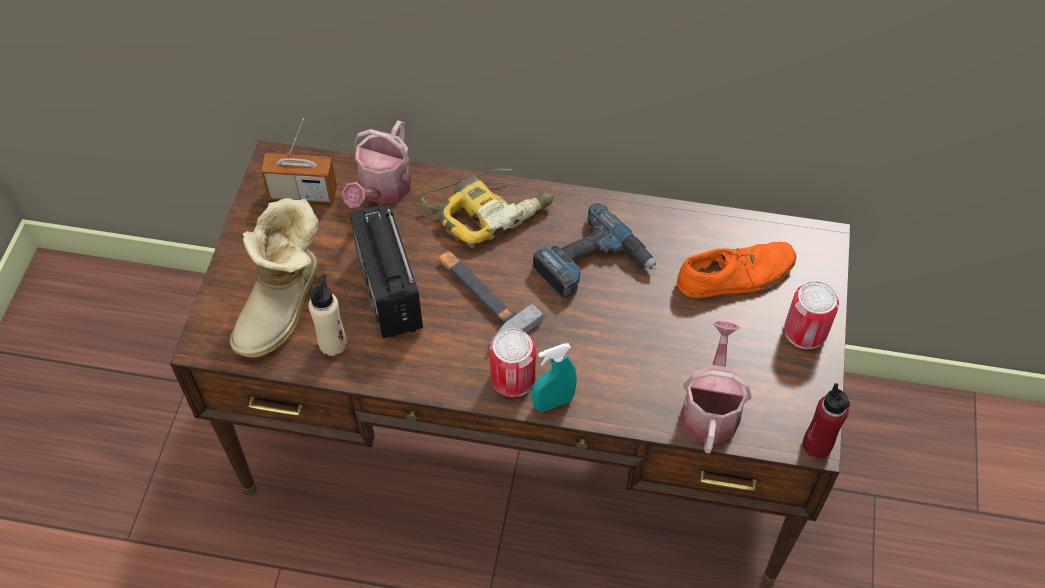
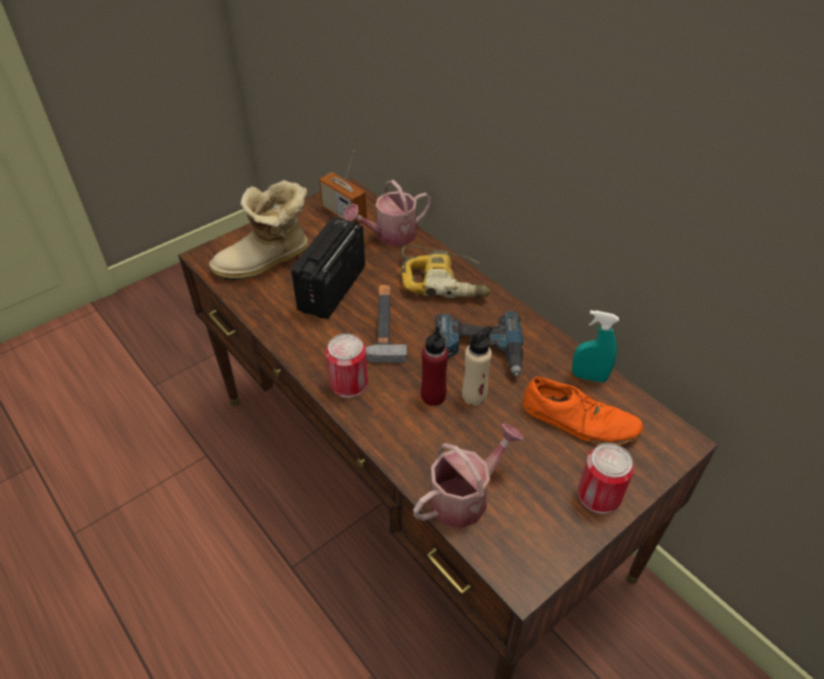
camera: 40 degrees right, 10 degrees down
beige bottle [309,274,347,356] -> beige bottle moved to [462,326,492,406]
turquoise spray bottle [532,343,577,412] -> turquoise spray bottle moved to [572,310,619,383]
red bottle [803,383,850,458] -> red bottle moved to [421,326,448,406]

